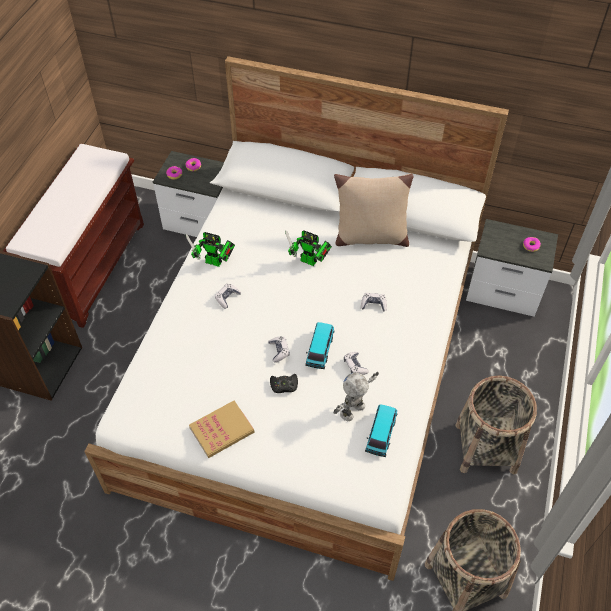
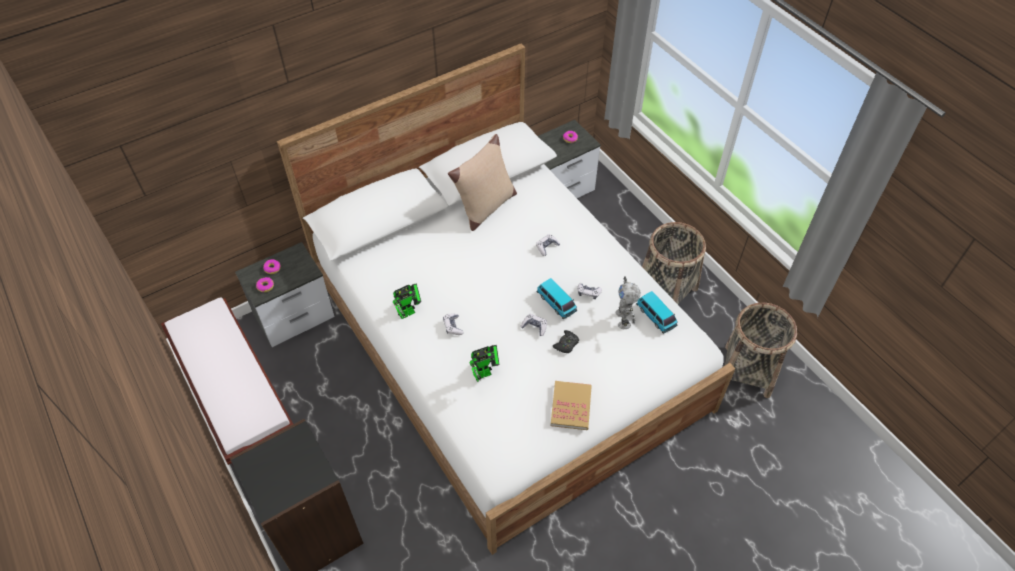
camera: 50 degrees left, 0 degrees up
toy robot [285,230,332,266] -> toy robot moved to [469,345,500,382]

